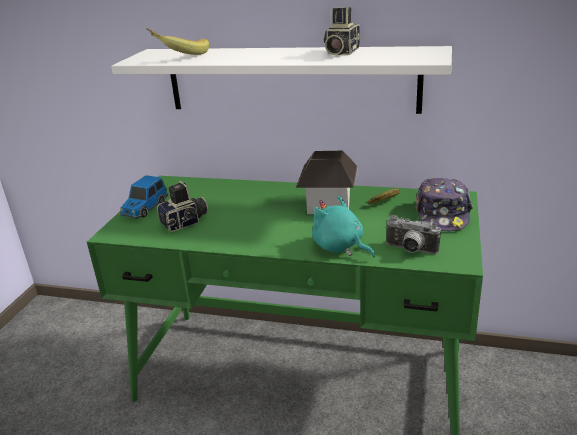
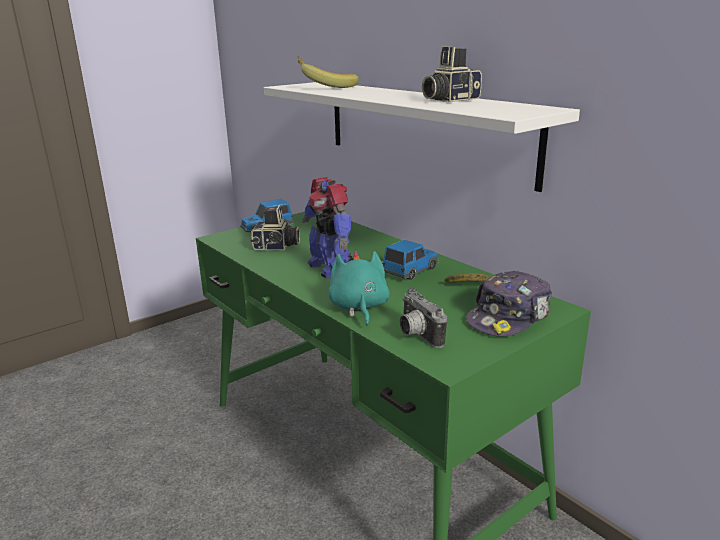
camera: 35 degrees right, 5 degrees down
toy house [296,151,358,214] -> toy car [382,240,439,280]
none -> toy robot [302,177,353,278]

